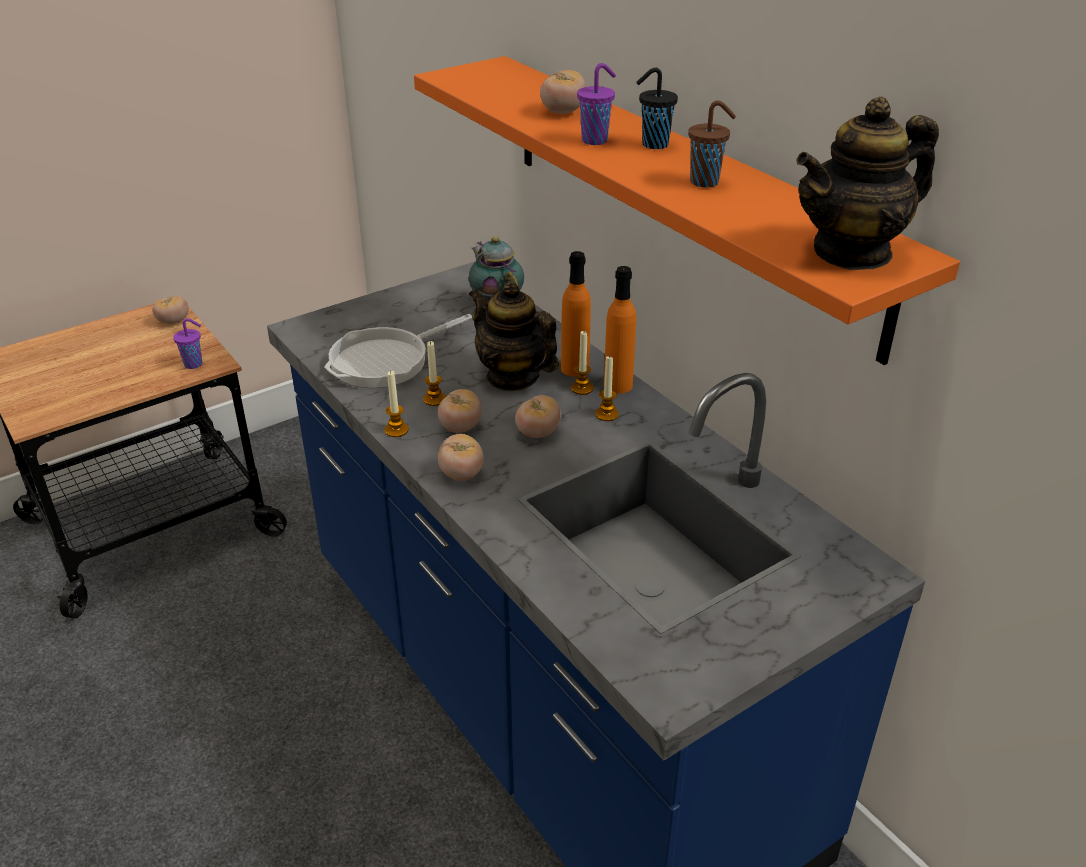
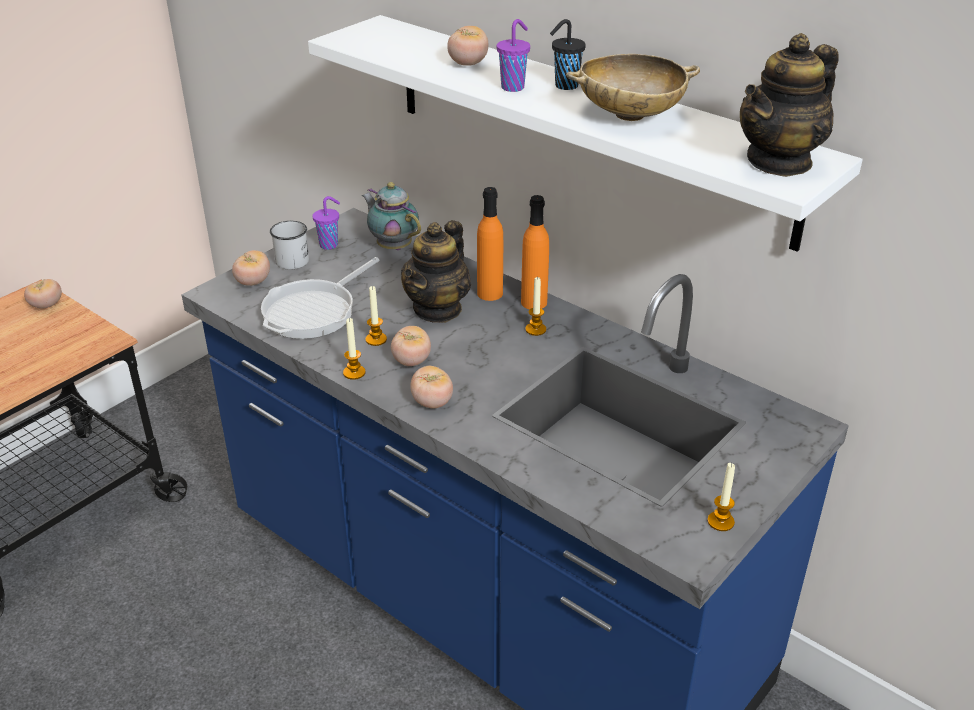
camera: 15 degrees left, 0 degrees up
purple cup [173,318,202,369] -> purple cup moved to [312,196,340,250]
orange shelf [414,56,960,365] -> white shelf [308,15,863,252]
teapot [469,281,559,391] -> teapot turned 90 degrees counterclockwise [401,220,471,323]
tomato [515,395,561,438] -> tomato moved to [232,250,270,286]
candle [571,331,594,395] -> candle moved to [708,463,735,531]
brown cup [688,100,736,188] -> beige bowl [566,54,700,121]
none -> white mug [270,221,309,270]

